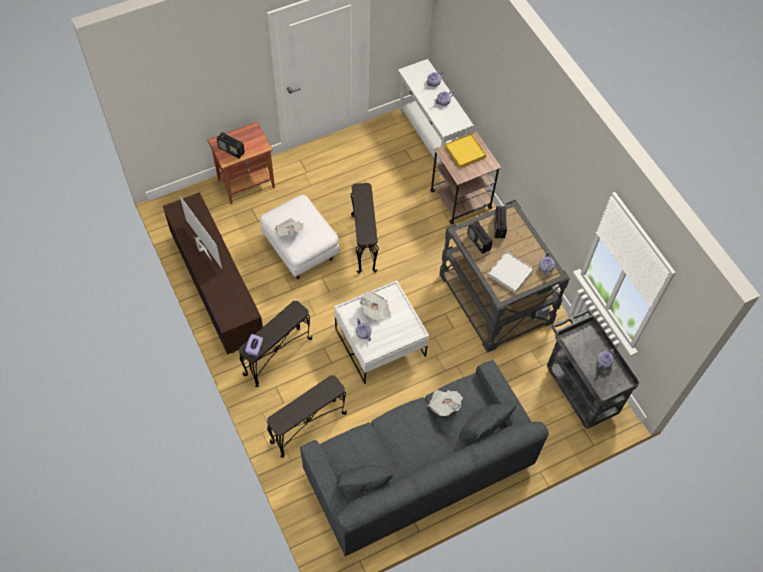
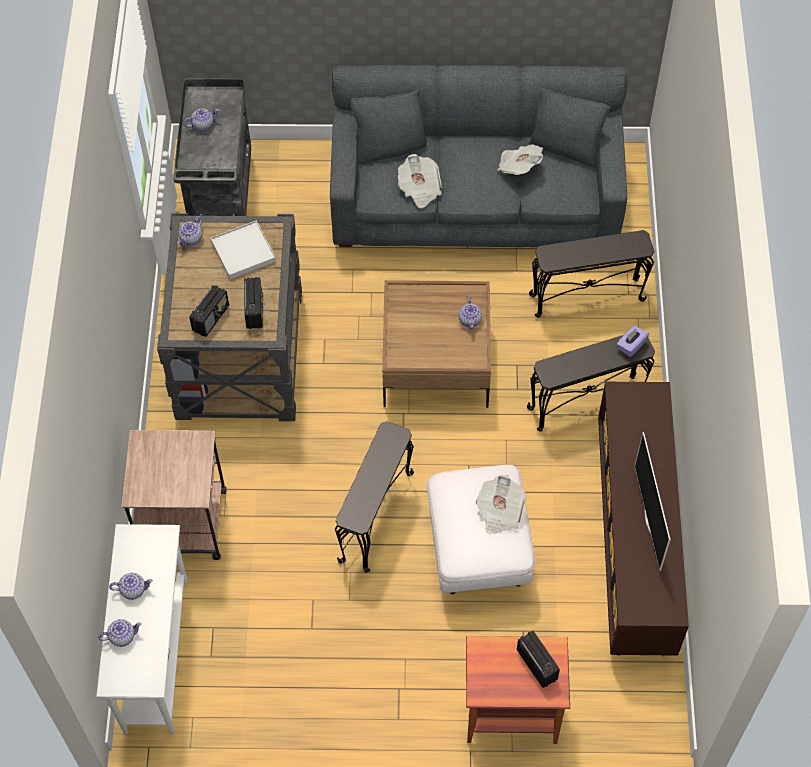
camera: 150 degrees left, 0 degrees up
white coffee table [334,280,429,384] -> brown coffee table [382,280,491,408]
newspaper [359,291,391,320] -> newspaper moved to [497,144,543,175]
yellow tray [445,134,486,168] -> none

